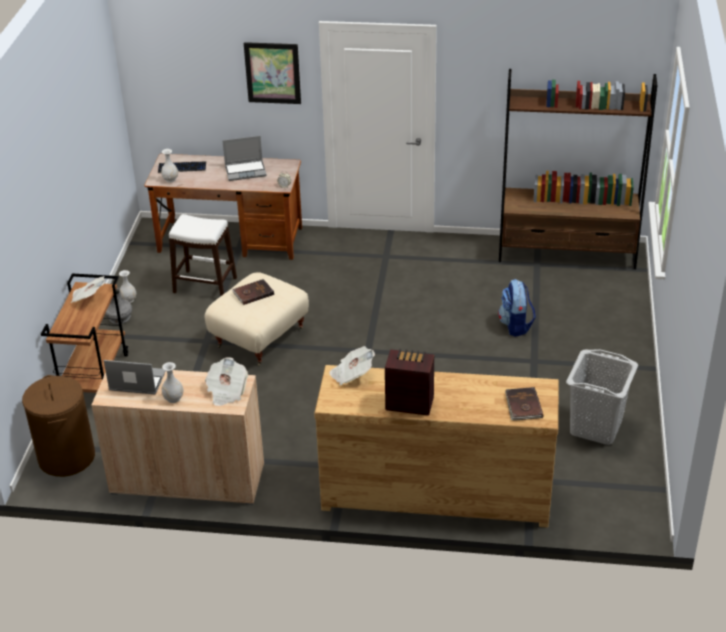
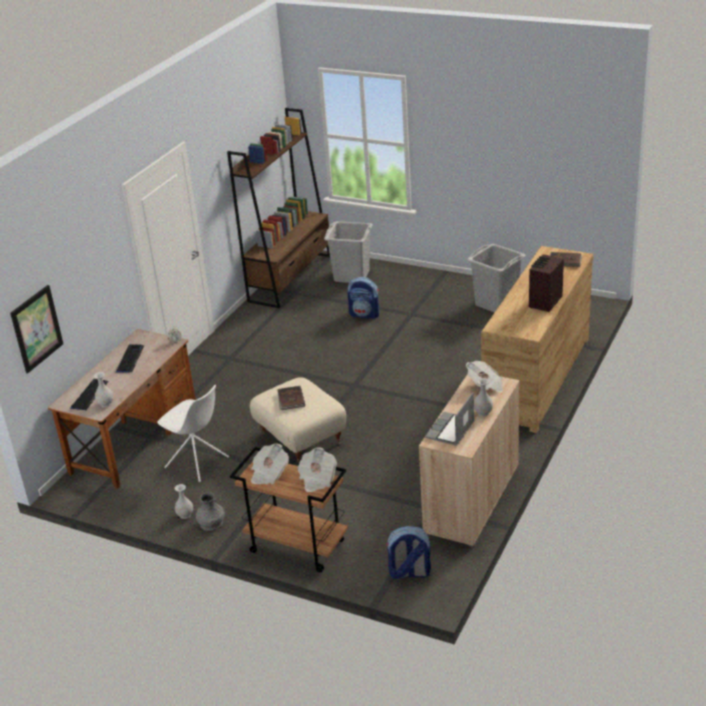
camera: 70 degrees left, 5 degrees down
brown laundry basket [22,375,95,477] -> backpack [386,526,431,579]
white stool [169,214,237,297] -> white chair [157,385,229,482]
laptop [222,136,267,181] -> keyboard [116,344,144,373]
picture [244,42,301,104] -> picture moved to [10,285,63,374]
newspaper [329,346,375,385] -> newspaper moved to [297,447,337,492]
none -> grey laundry basket [324,221,373,283]

